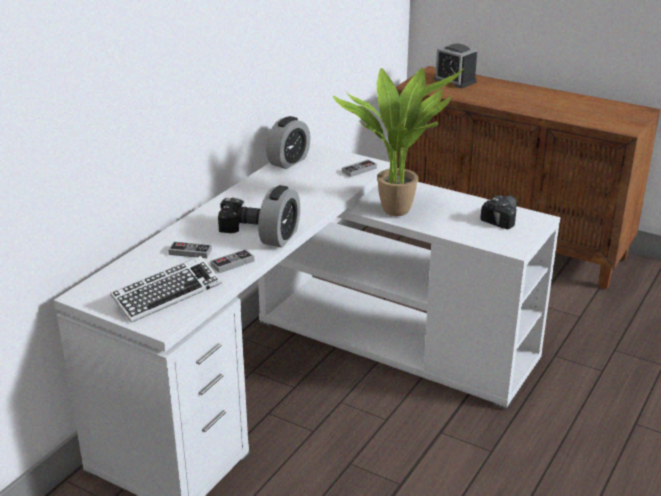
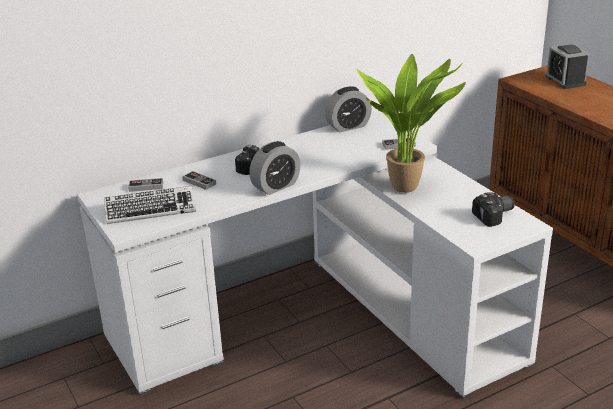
camera: 30 degrees right, 0 degrees up
game controller [210,249,254,273] -> game controller moved to [128,178,163,192]

